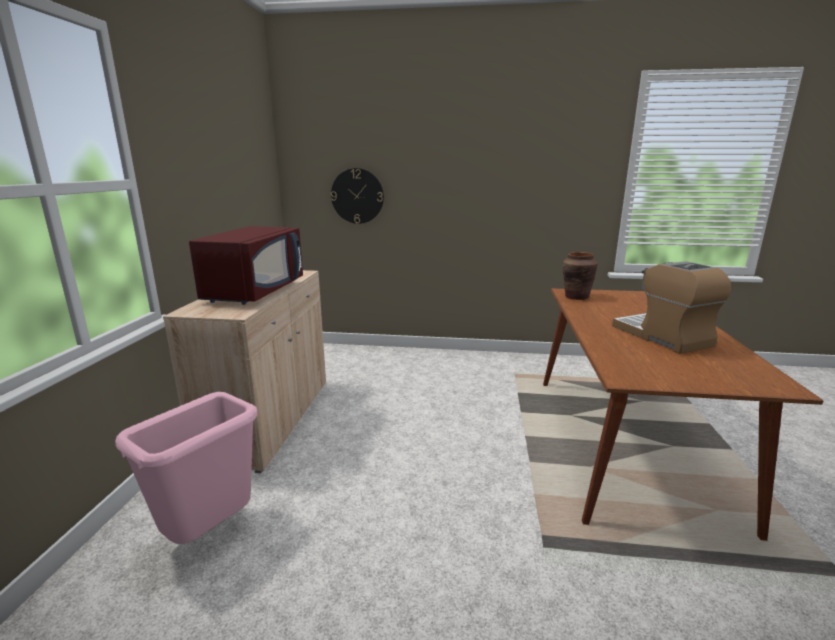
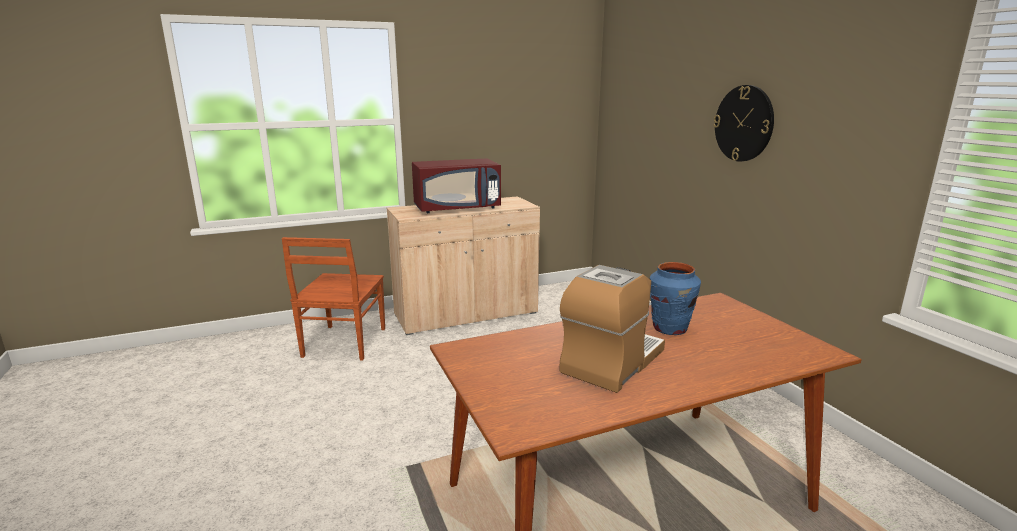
camera: 60 degrees right, 0 degrees up
pink trash can [115,392,258,544] -> brown chair [282,237,385,361]
wall clock [331,168,384,224] -> wall clock moved to [713,85,774,162]
brown vase [563,252,598,300] -> none
none -> blue vase [650,262,701,335]

